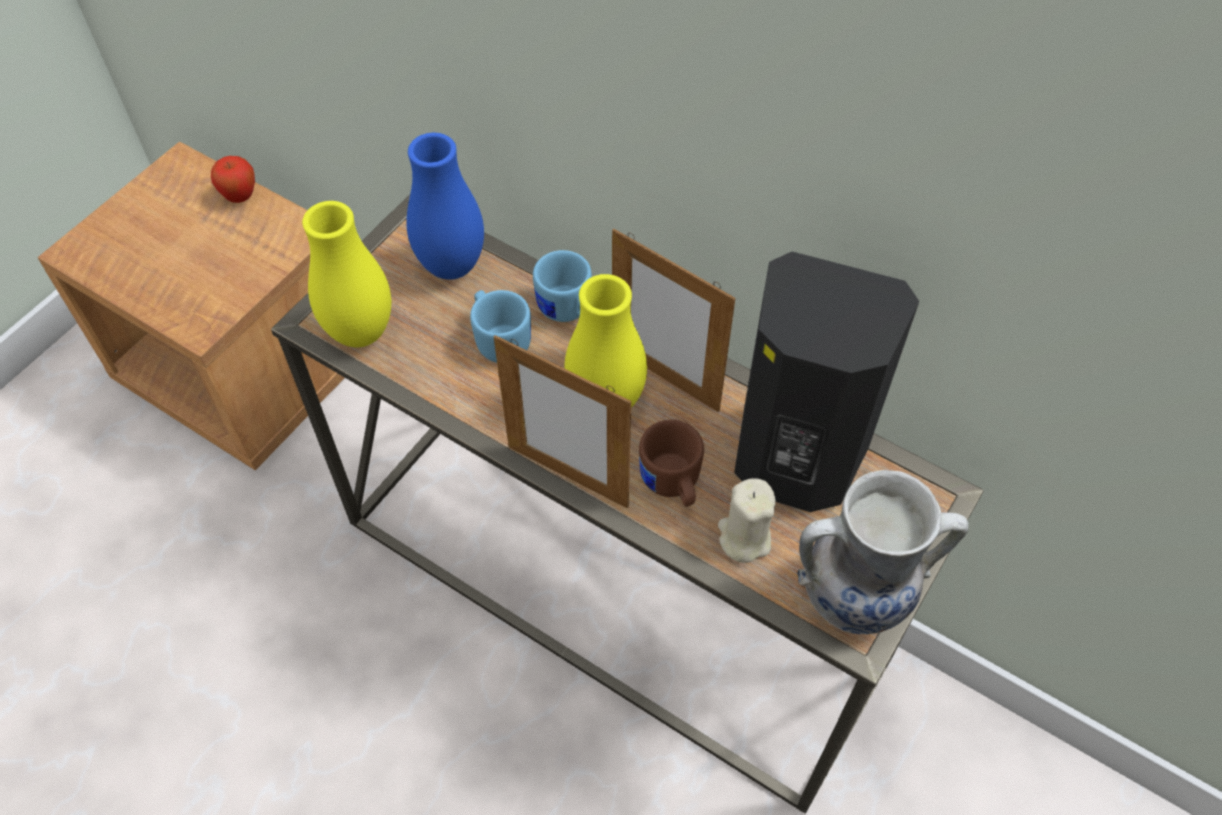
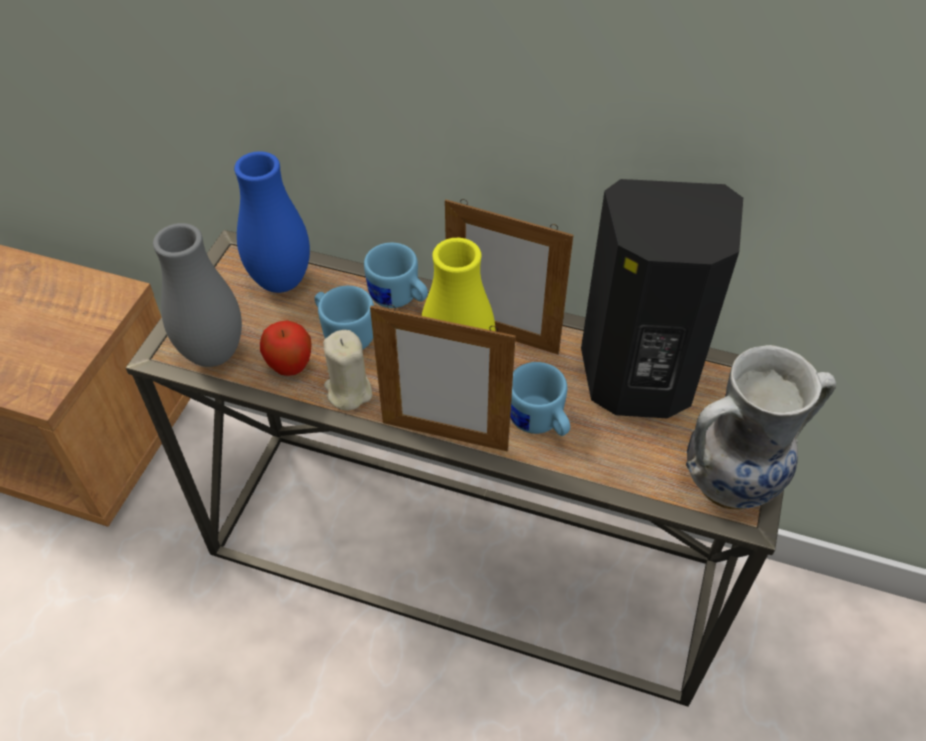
camera: 15 degrees left, 5 degrees down
apple [211,156,255,203] -> apple moved to [260,320,312,376]
yellow vase [302,201,391,347] -> grey vase [153,223,242,367]
brown mug [639,420,704,507] -> blue mug [510,362,570,436]
beige candle [718,478,776,563] -> beige candle moved to [323,330,372,410]

